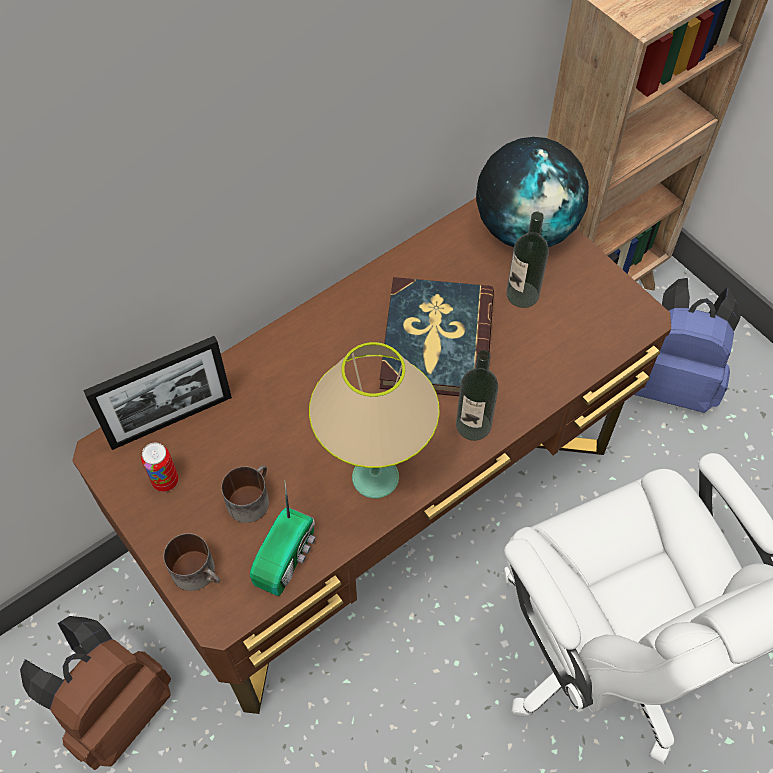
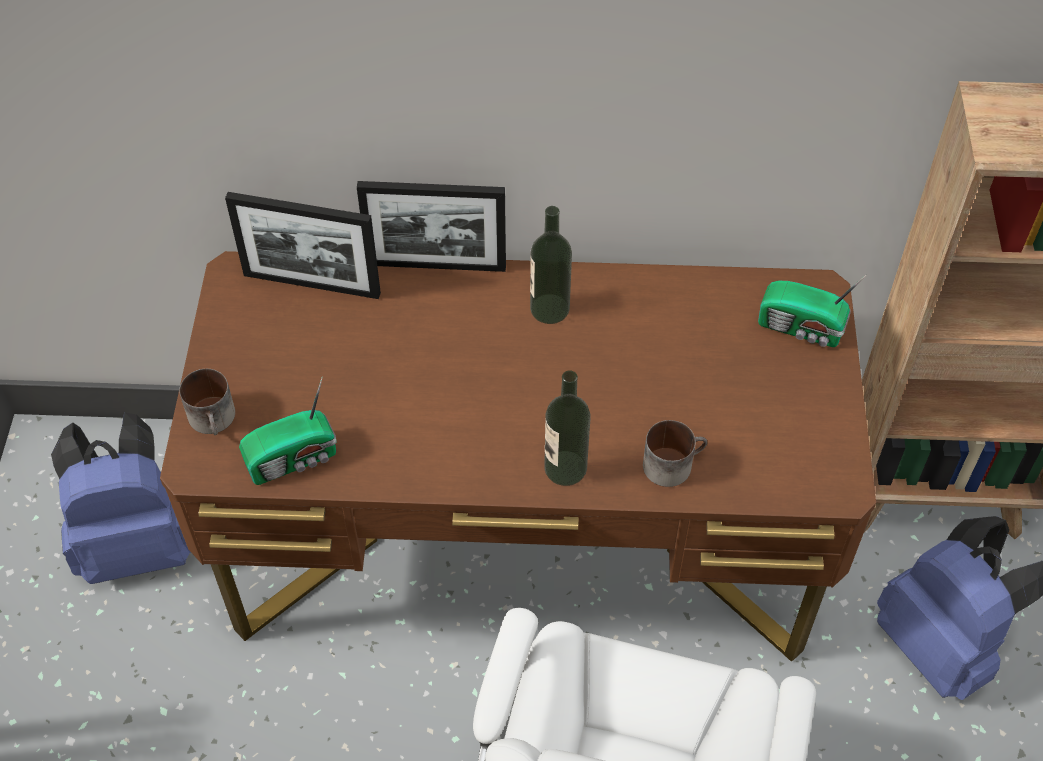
camera: 40 degrees right, 5 degrees down
brown backpack [20,616,171,770] -> blue backpack [51,412,191,584]
can [141,442,178,492] -> none
mug [221,465,269,523] -> mug moved to [643,420,707,487]
beige table lamp [309,342,440,498] -> none
book [380,277,494,396] -> none
globe [476,137,589,247] -> radio [758,274,867,347]
bottle [506,212,549,308] -> bottle moved to [530,206,572,324]
none -> picture frame [357,181,506,272]

